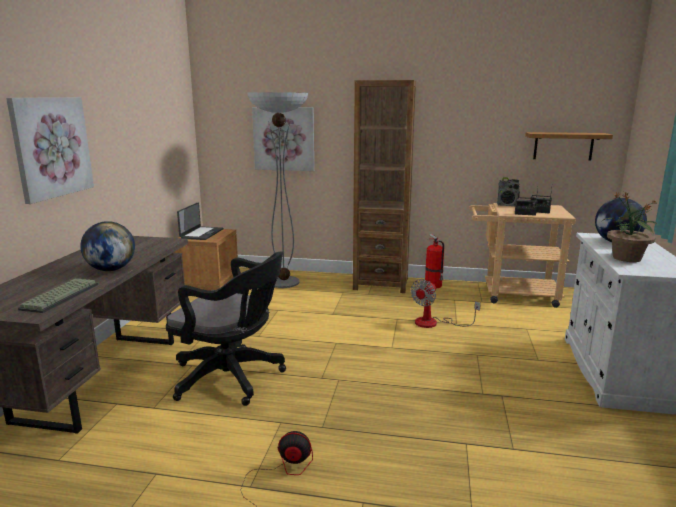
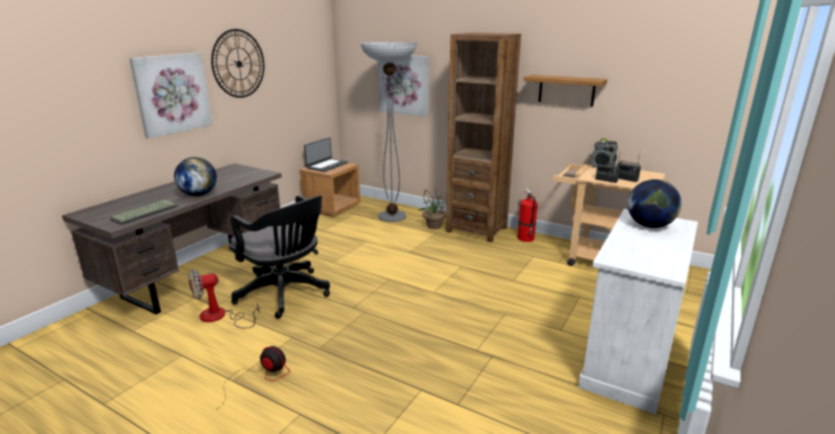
camera: 20 degrees right, 5 degrees up
fan [411,279,481,328] -> fan moved to [188,269,260,329]
shelf [525,132,613,160] -> shelf moved to [524,75,607,107]
potted plant [602,192,657,262] -> potted plant moved to [417,188,446,229]
none -> wall clock [211,29,264,98]

